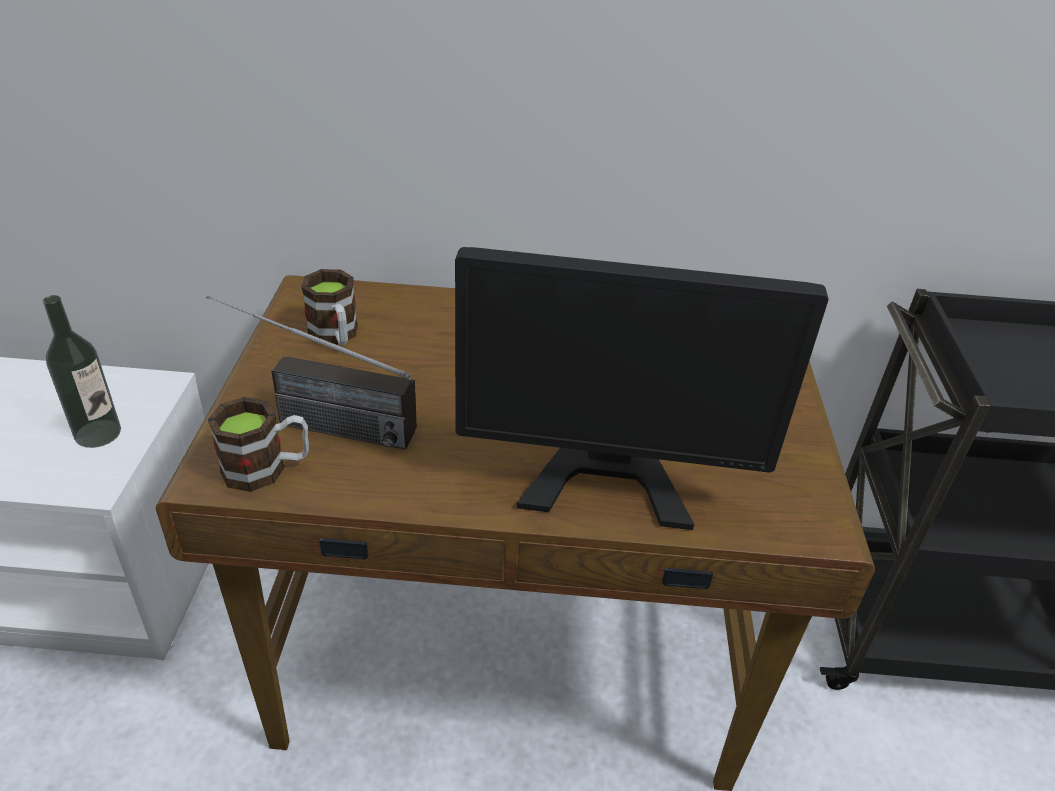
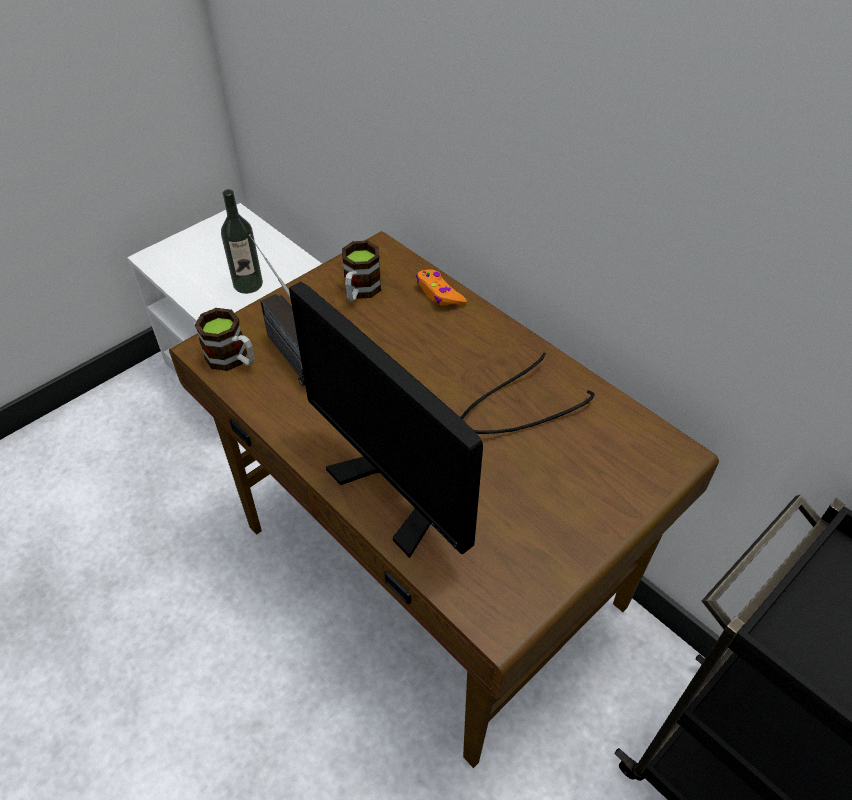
camera: 45 degrees right, 10 degrees up
none -> orange game controller [416,270,467,306]

